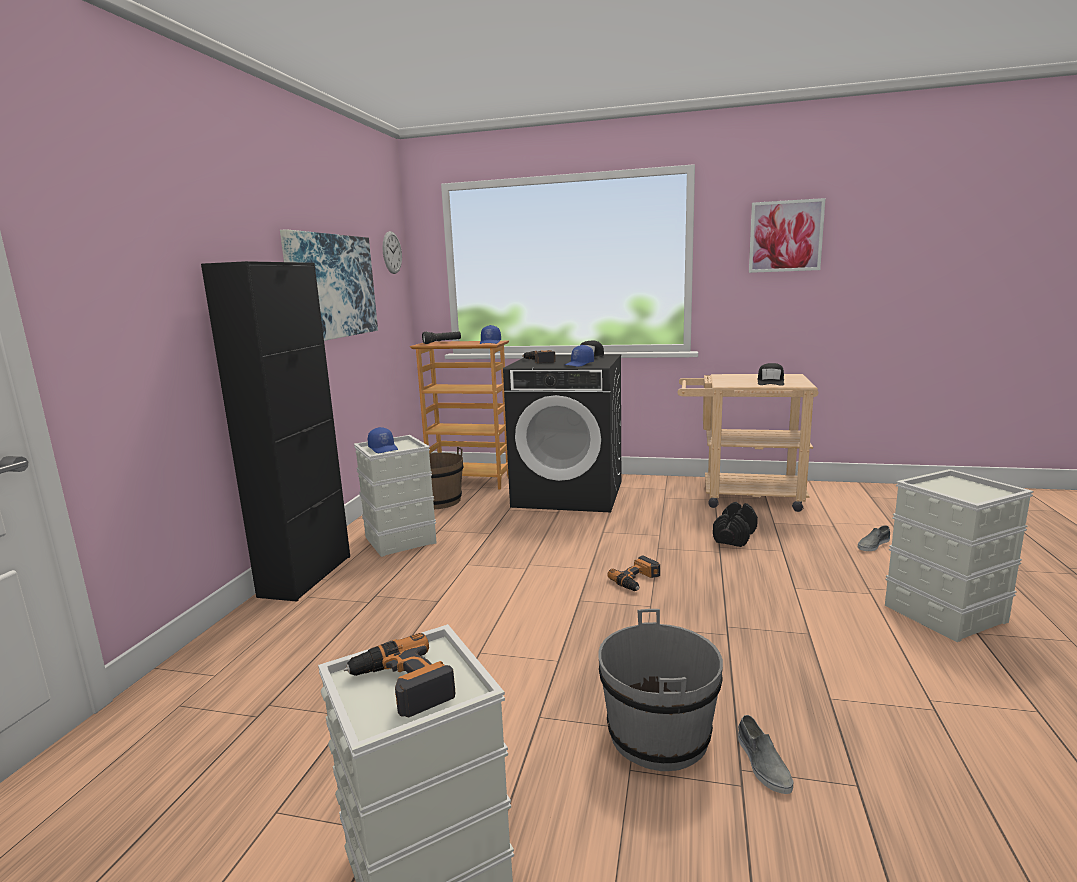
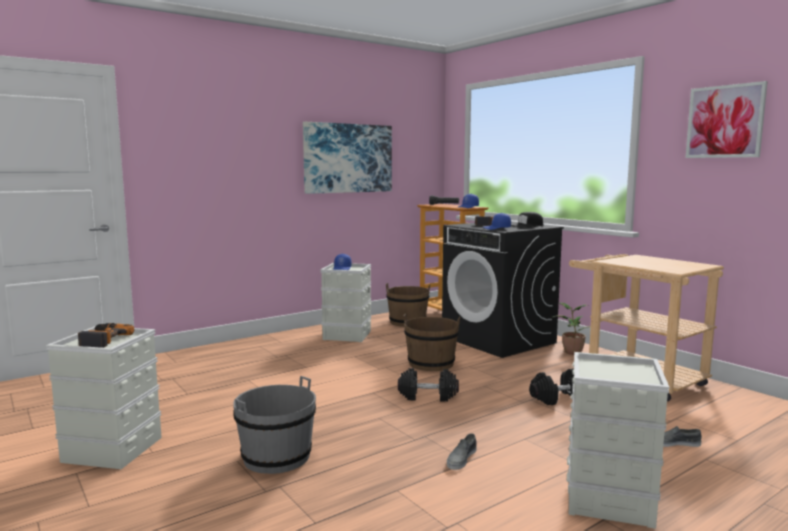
camera: 40 degrees right, 5 degrees down
black cabinet [201,261,350,602] -> none
wall clock [382,231,402,274] -> none
power drill [607,556,660,591] -> black dumbbell [398,368,459,402]
grey shoe [738,715,793,794] -> grey shoe moved to [447,433,477,470]
black cap [757,363,784,386] -> none
none -> brown bucket [403,314,460,371]
none -> potted plant [551,302,591,355]

